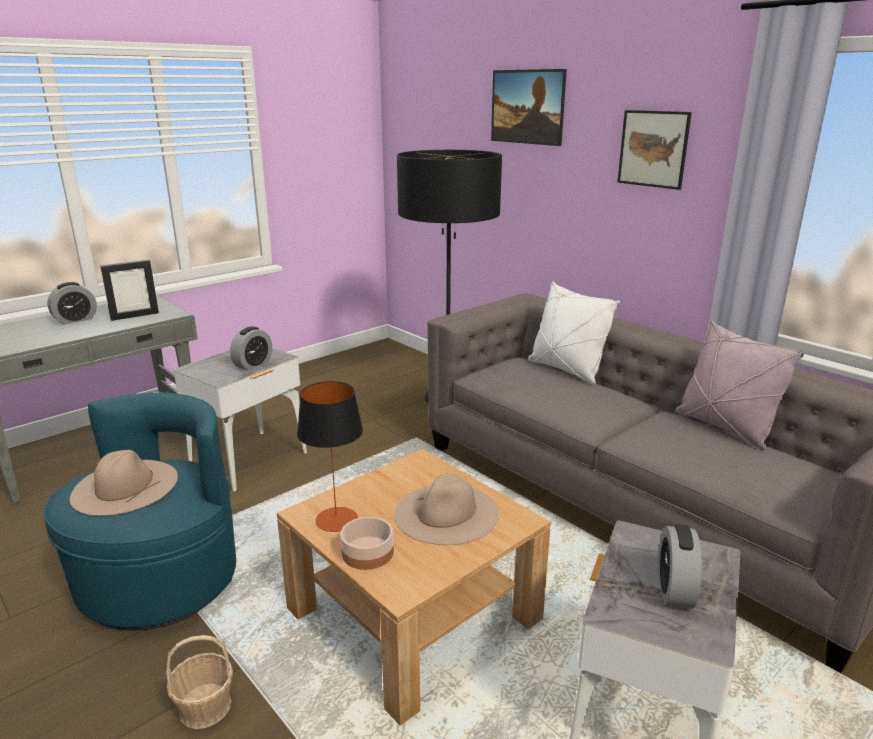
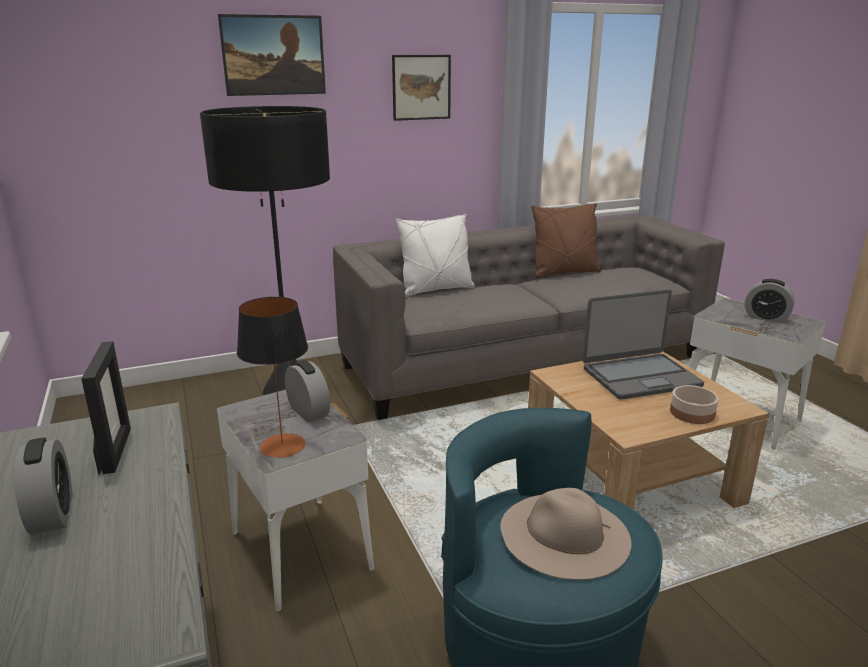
camera: 70 degrees left, 0 degrees up
basket [166,635,233,729] -> none
table lamp [297,381,363,532] -> table lamp moved to [237,297,308,458]
beige hat [394,473,499,545] -> laptop [583,289,704,400]
purple pillow [675,321,805,450] -> brown pillow [531,203,601,278]

